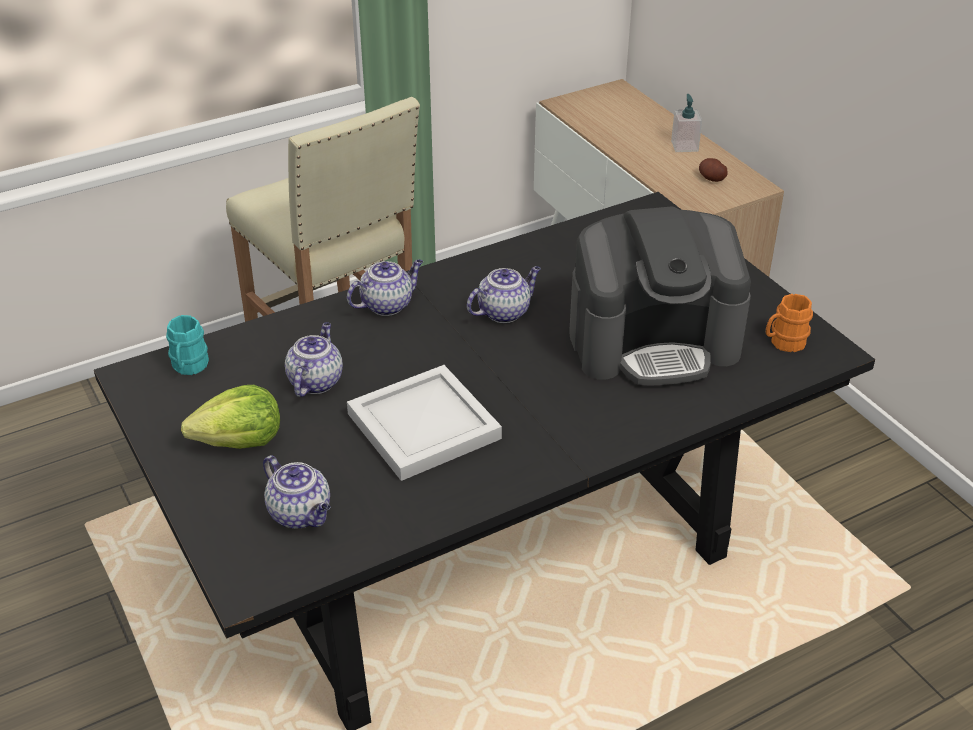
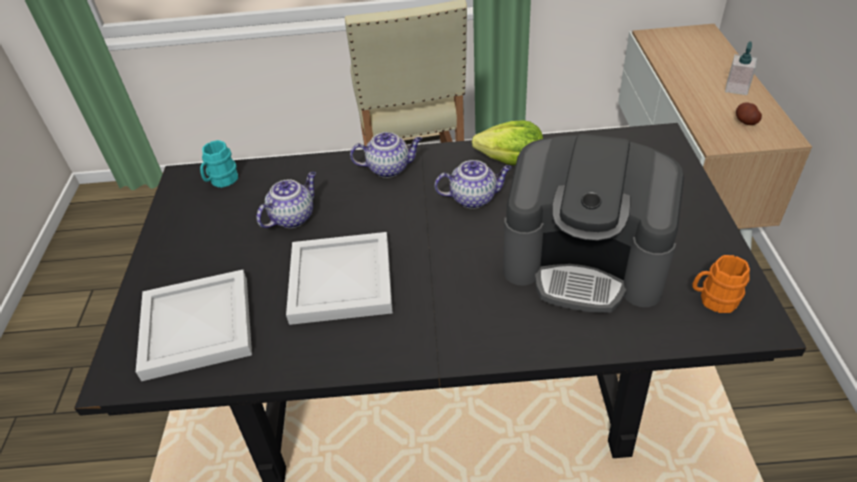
camera: 30 degrees right, 5 degrees up
lettuce [181,385,280,449] -> lettuce moved to [472,120,543,165]
teapot [263,455,330,528] -> white tray [136,270,252,381]

